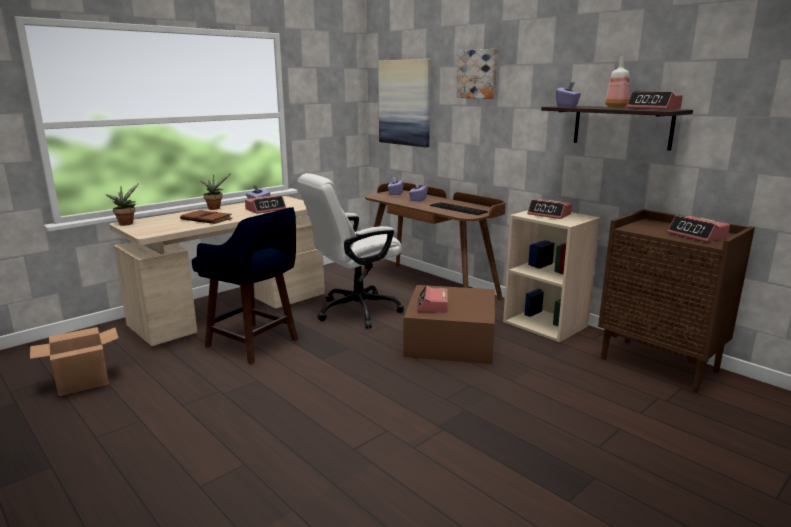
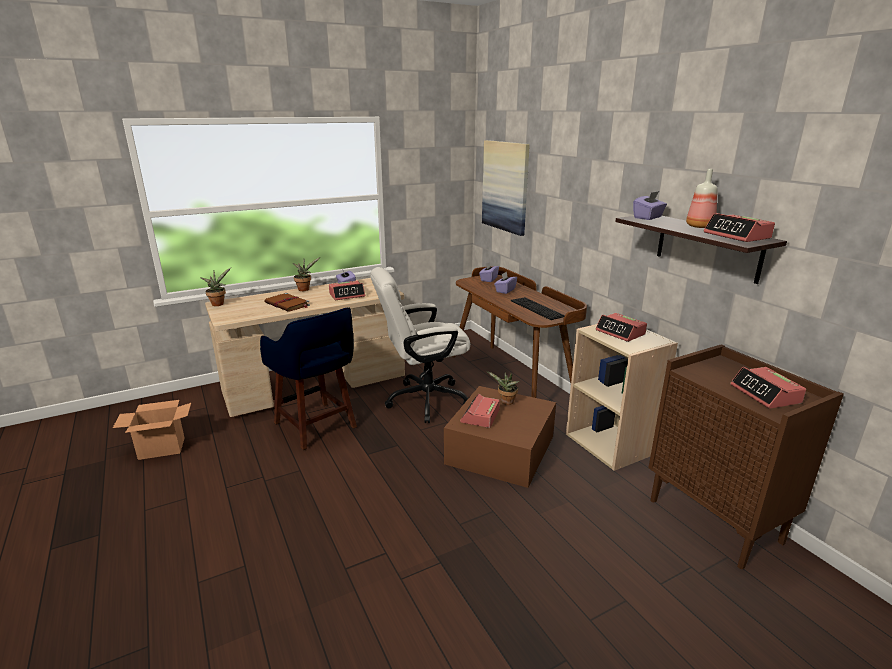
camera: 15 degrees right, 5 degrees up
picture [456,49,498,99] -> none
none -> potted plant [486,371,519,405]

